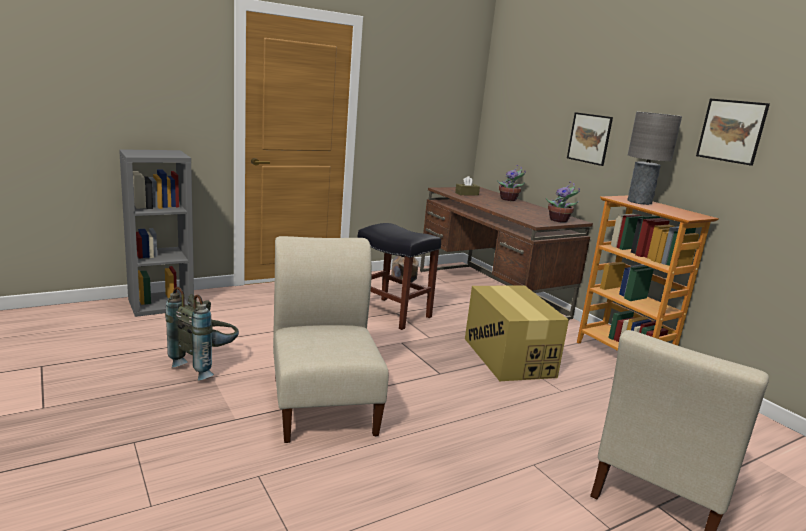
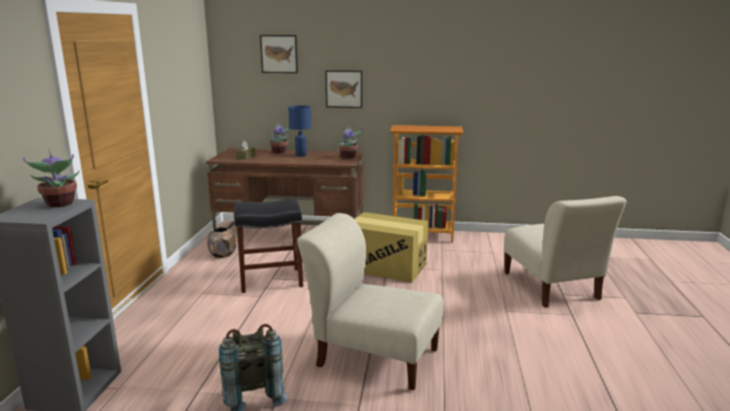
camera: 50 degrees left, 0 degrees up
grey table lamp [627,112,682,205] -> none
picture [696,99,770,166] -> picture moved to [260,35,298,73]
none -> potted plant [23,149,80,207]
none -> blue table lamp [288,105,311,156]

